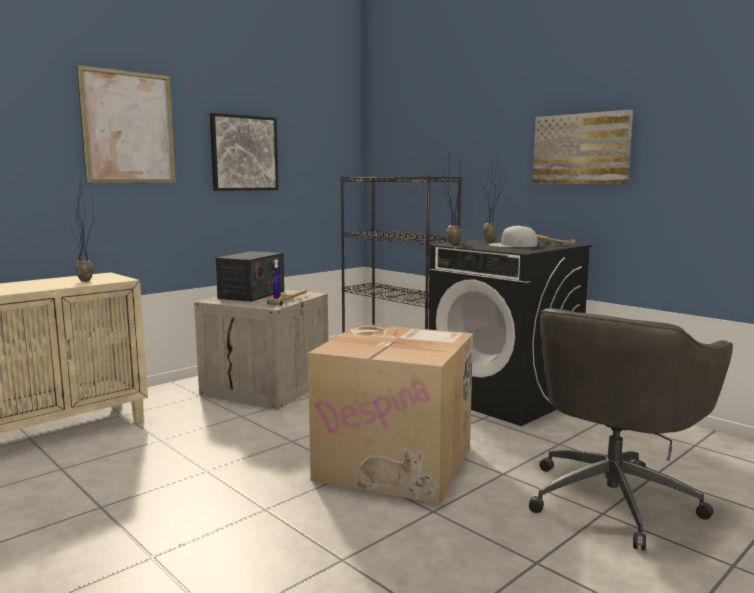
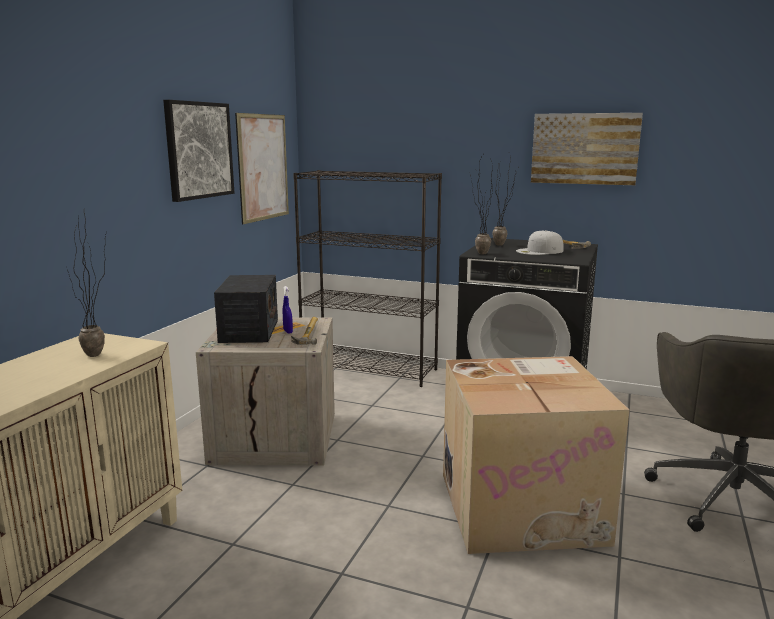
camera: 25 degrees left, 5 degrees up
picture [77,65,176,183] -> picture moved to [235,113,289,224]

